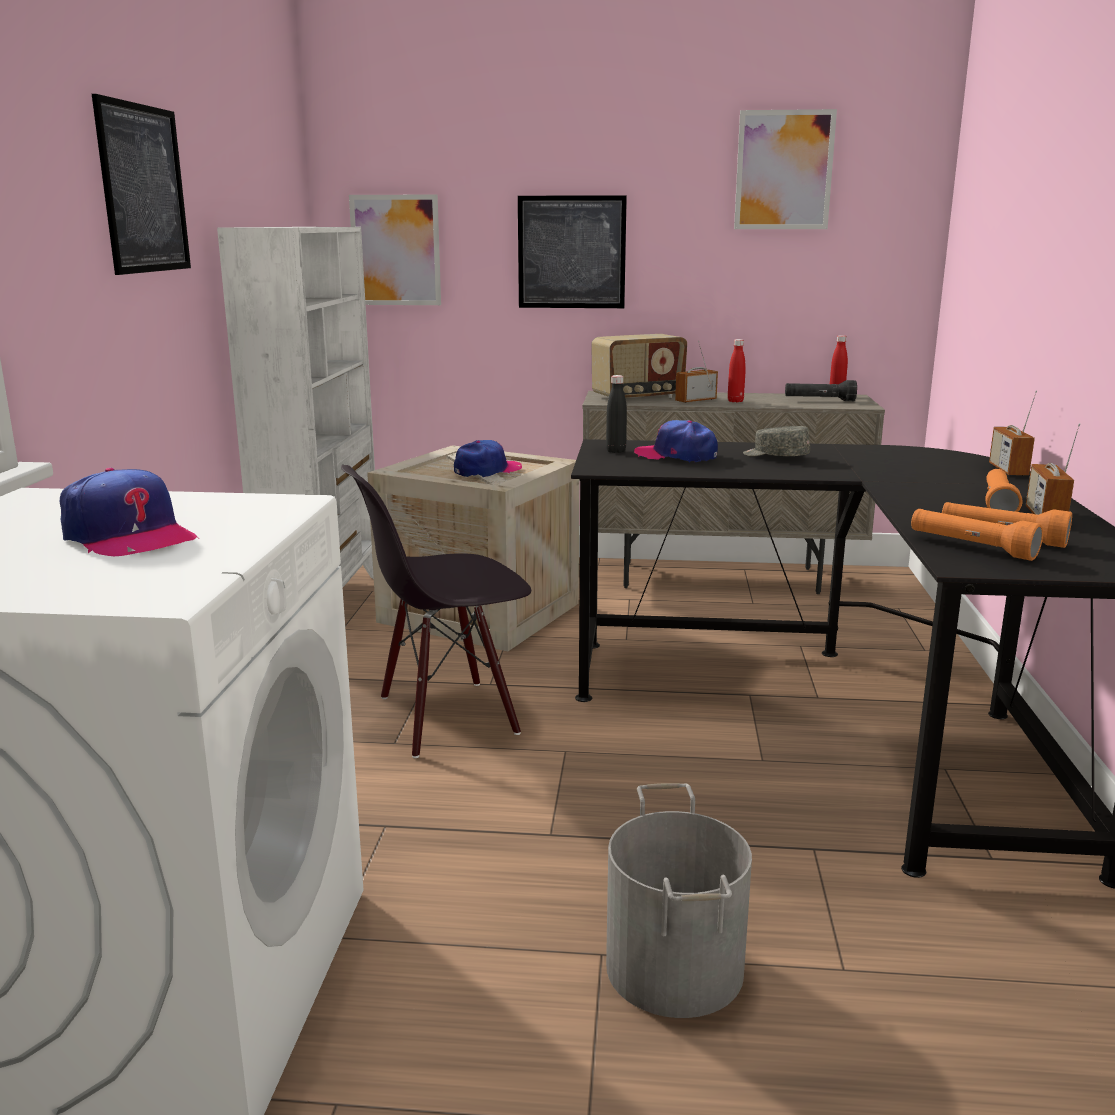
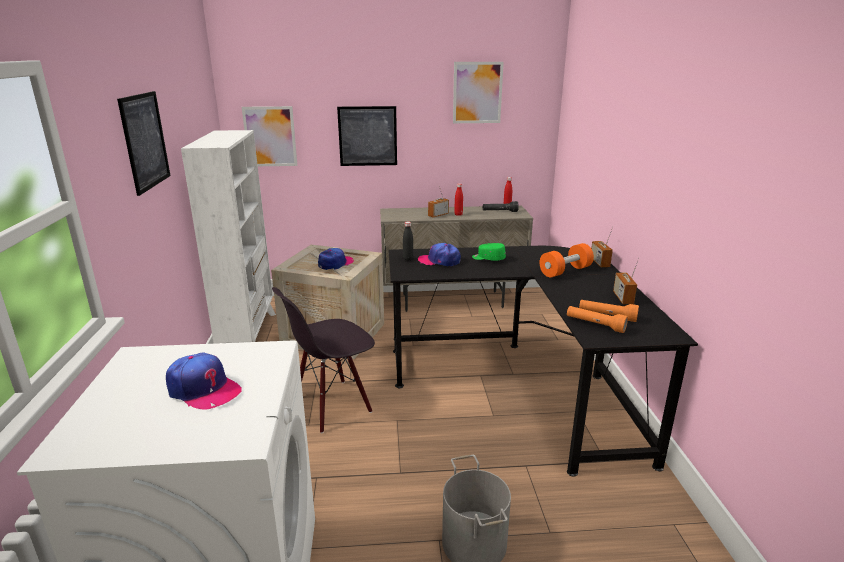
camera: 10 degrees left, 5 degrees up
radio [591,334,687,398] -> none
grey cap [743,426,810,457] -> green cap [472,243,506,261]
orange flashlight [985,469,1023,512] -> none
none -> orange dumbbell [540,243,594,277]

